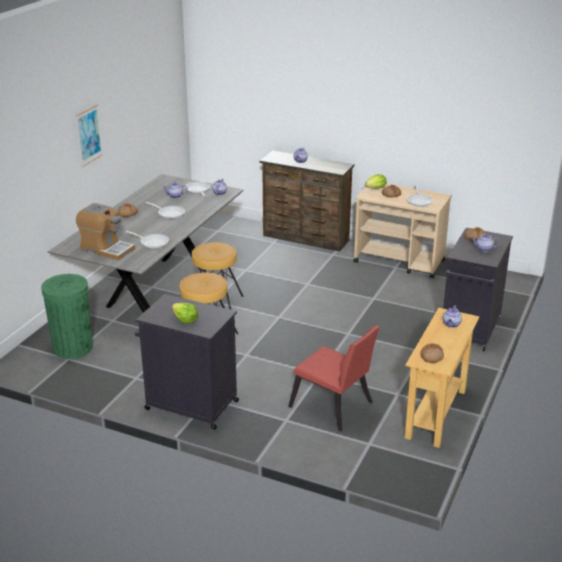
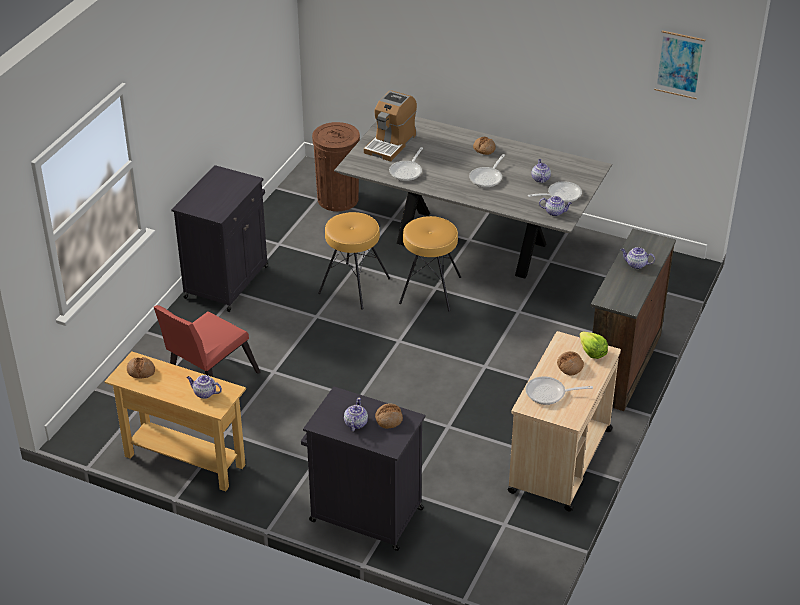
camera: 90 degrees right, 10 degrees up
green trash can [41,274,93,359] -> brown trash can [312,122,360,211]
picture [76,105,103,167] -> picture moved to [654,31,706,99]
lettuce [172,303,198,324] -> none

